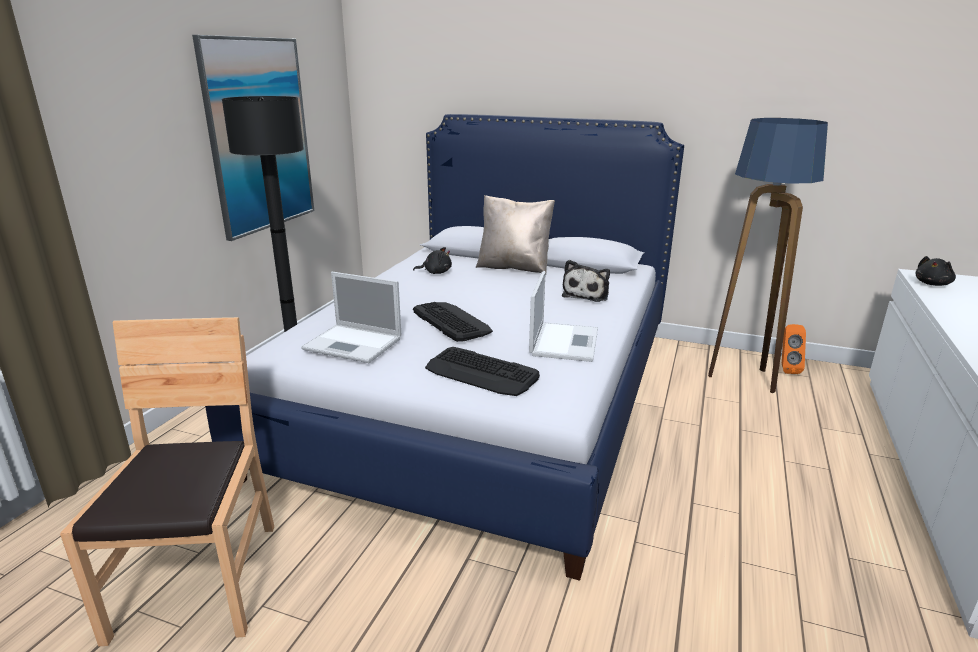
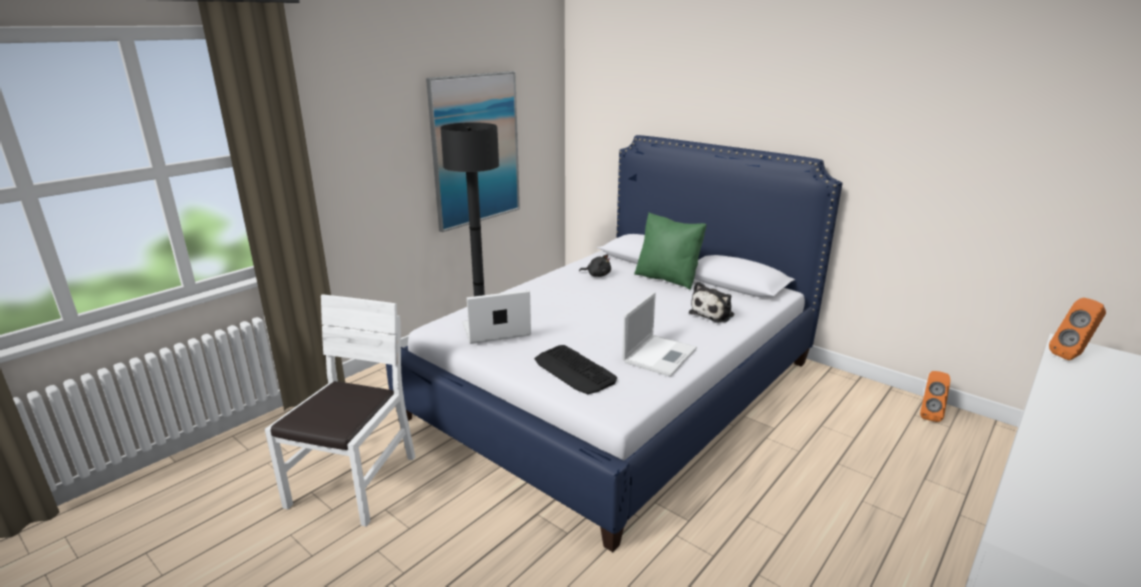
camera: 20 degrees right, 0 degrees up
brown chair [60,317,274,646] -> white chair [265,294,415,527]
laptop [301,272,401,363] -> laptop turned 120 degrees clockwise [462,290,531,344]
keyboard [413,302,493,342] -> none
beige pillow [476,195,555,275] -> green pillow [634,213,707,290]
floor lamp [708,118,828,393] -> none
black plush toy [916,256,956,286] -> orange speaker [1049,298,1106,360]

